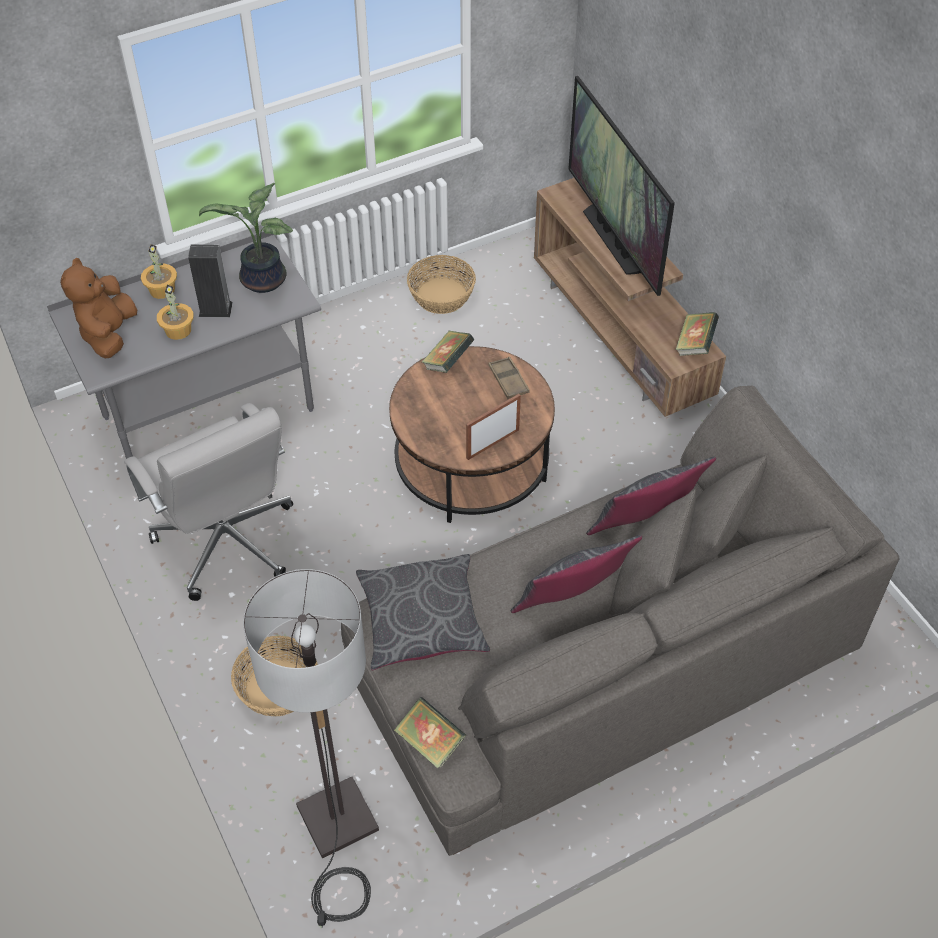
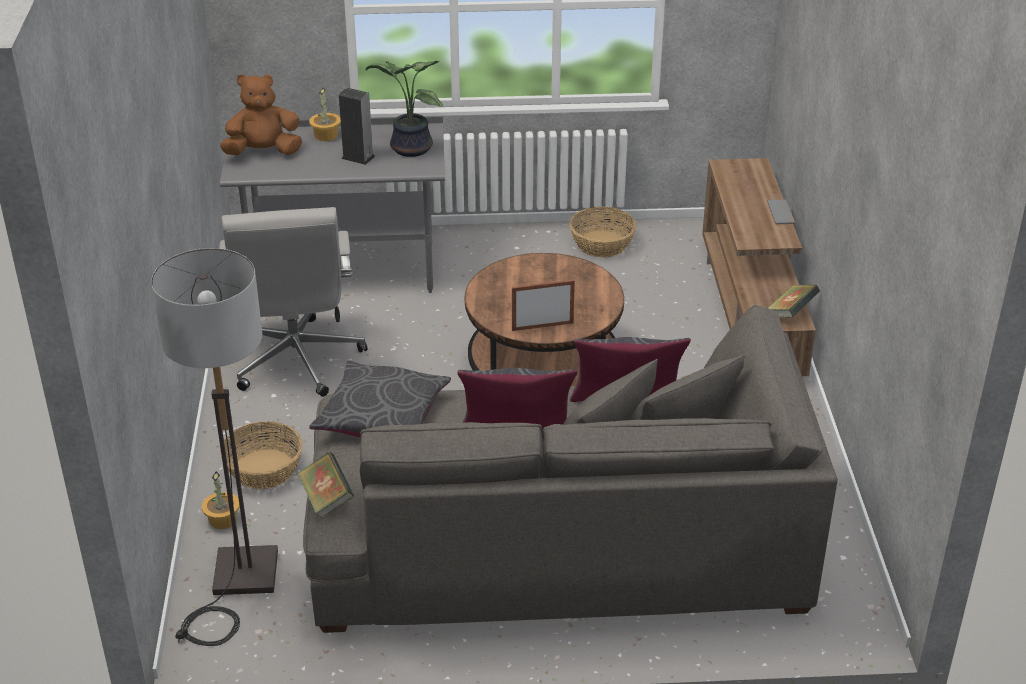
camera: 25 degrees right, 15 degrees down
brown plush toy [60,258,137,359] -> brown plush toy turned 45 degrees clockwise [220,74,302,155]
potted plant [157,285,194,340] -> potted plant moved to [202,471,240,529]
book [422,331,474,373] -> none
brown tray [488,357,530,399] -> none
television [568,76,675,296] -> none

